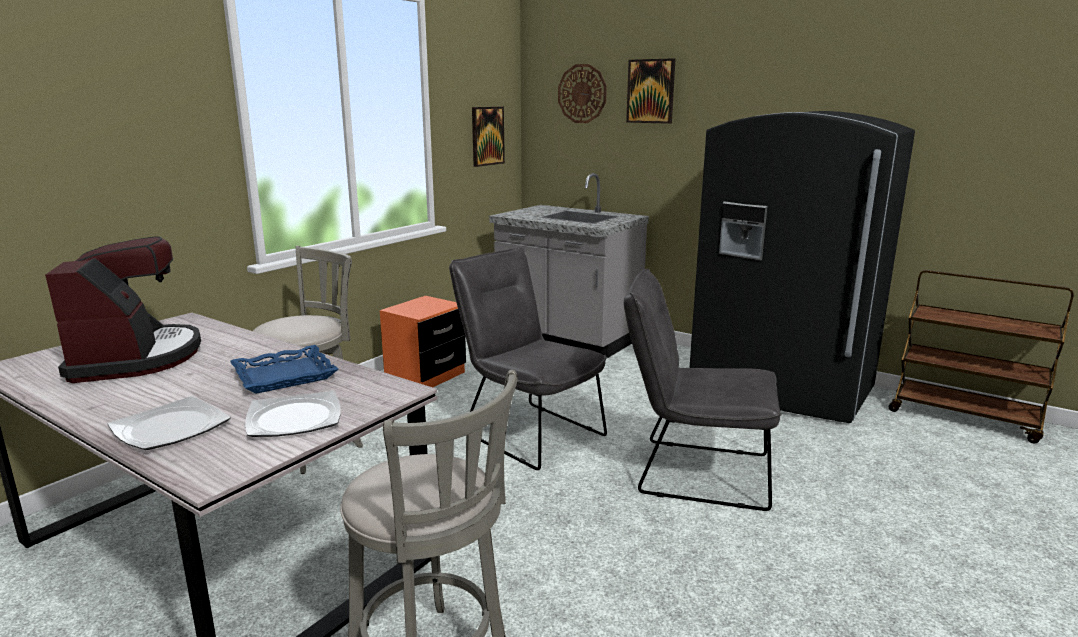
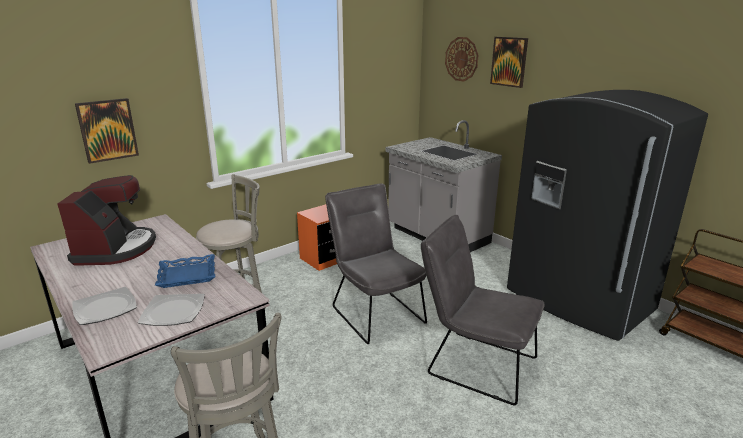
camera: 15 degrees right, 5 degrees up
picture [472,107,505,167] -> picture moved to [75,98,139,164]

